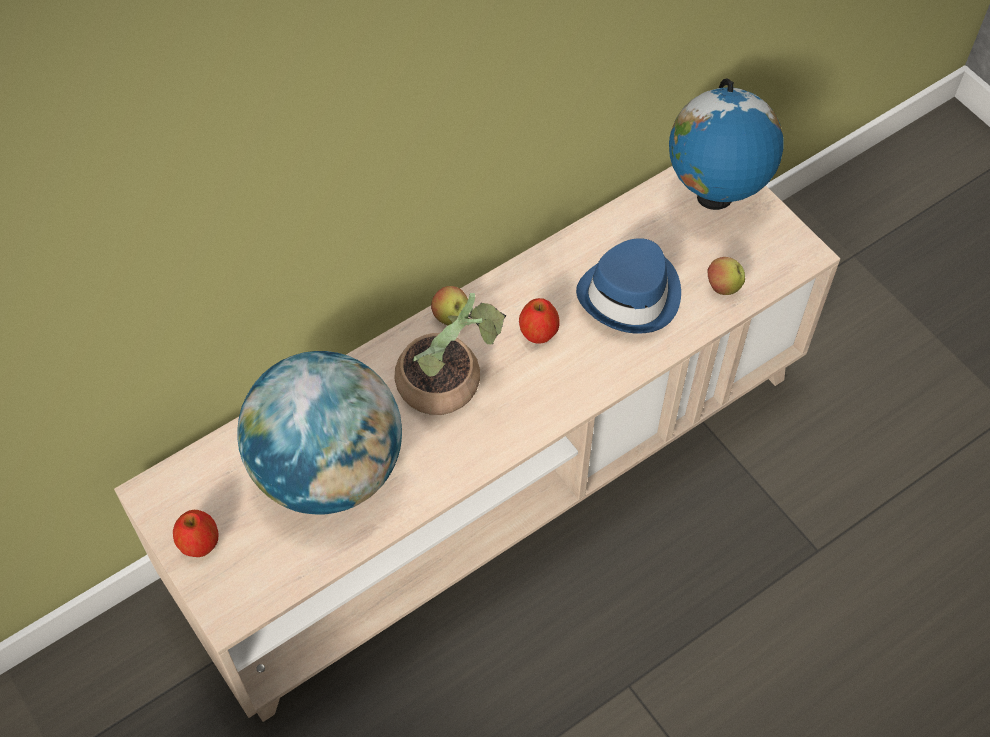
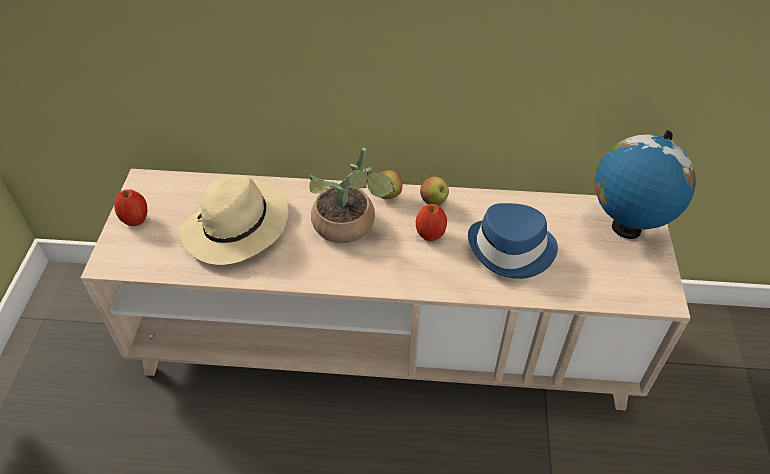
camera: 40 degrees right, 10 degrees down
globe [237,351,402,515] -> beige hat [179,175,288,265]
apple [708,257,745,295] -> apple moved to [420,177,449,206]

